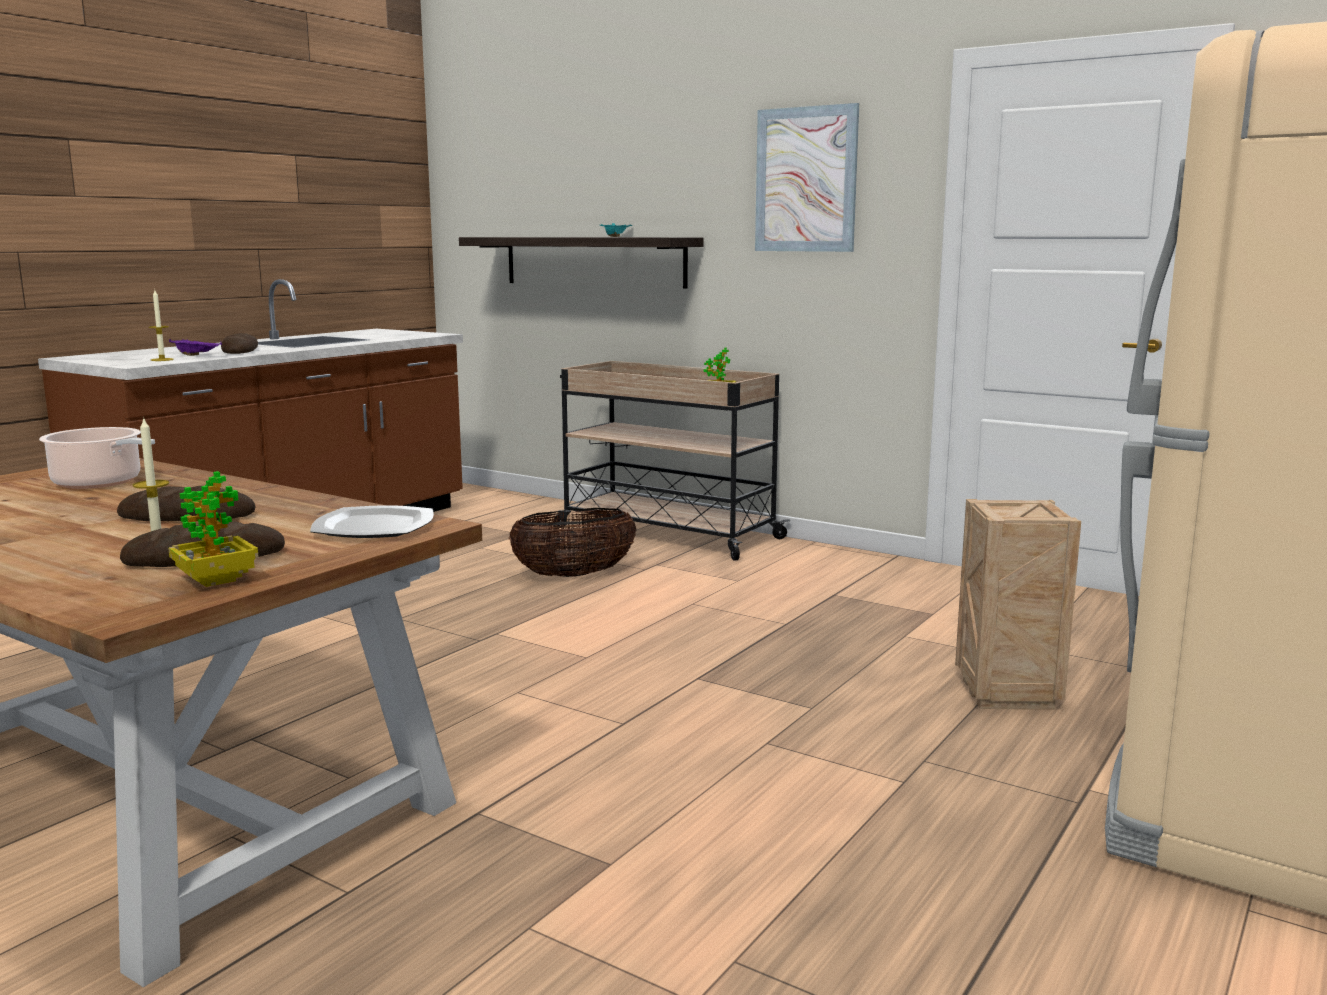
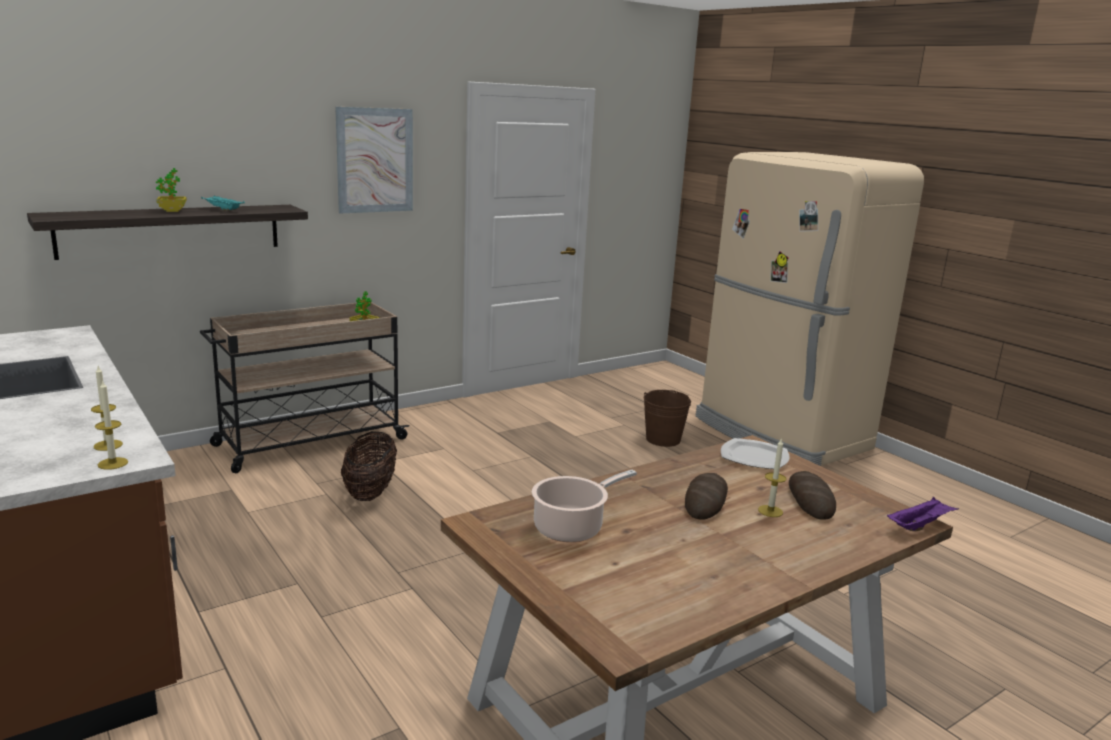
camera: 70 degrees left, 5 degrees up
potted plant [168,471,259,587] -> potted plant moved to [156,168,187,212]
purple tray [169,339,222,356] -> purple tray moved to [887,497,959,531]
bread [221,333,258,354] -> none
crate [955,499,1081,710] -> brown bucket [644,390,691,447]
none -> candle [95,380,128,470]

